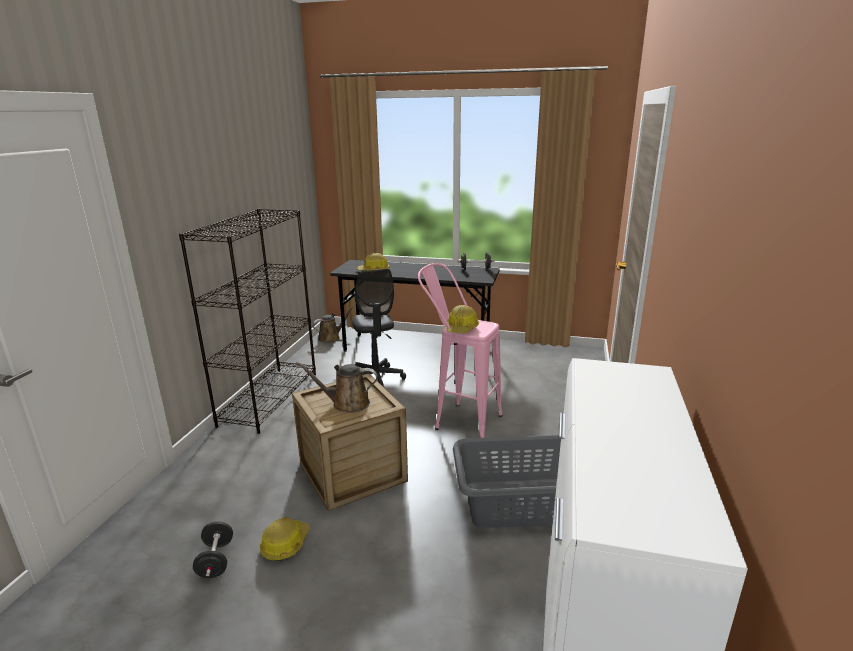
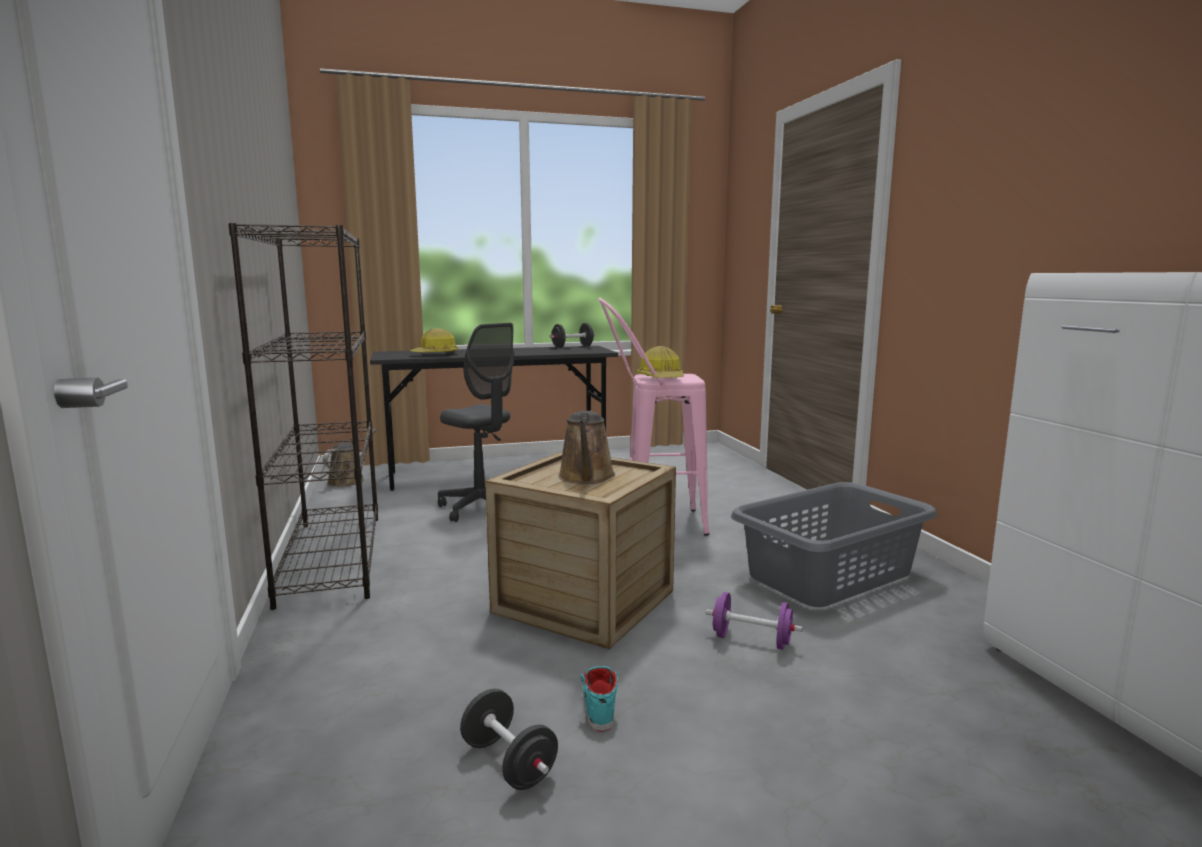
camera: 30 degrees left, 10 degrees down
hard hat [260,517,310,561] -> turquoise shoe [580,666,620,732]
brown watering can [296,362,378,413] -> brown watering can turned 60 degrees counterclockwise [558,411,615,484]
none -> purple dumbbell [706,592,803,650]

